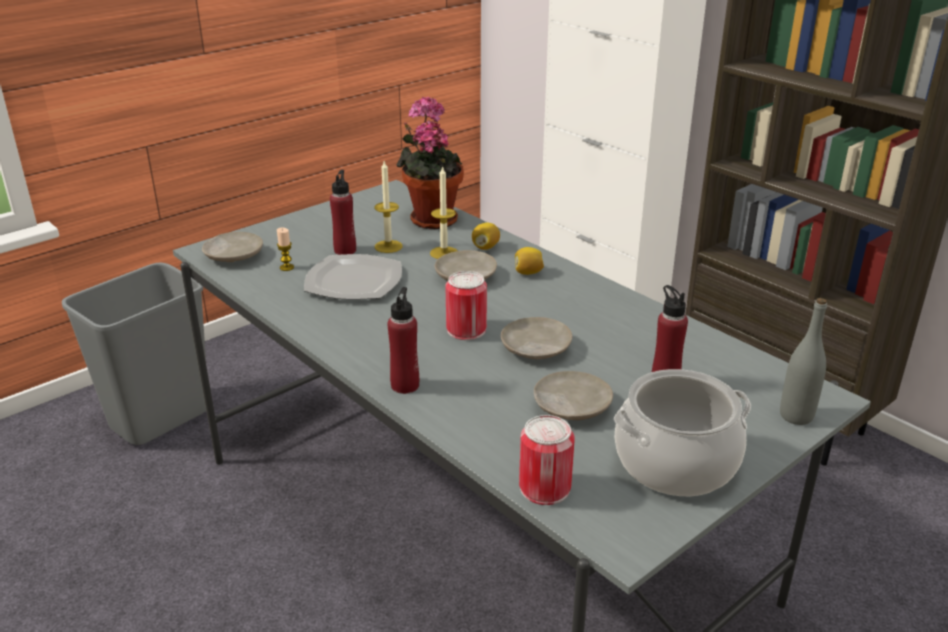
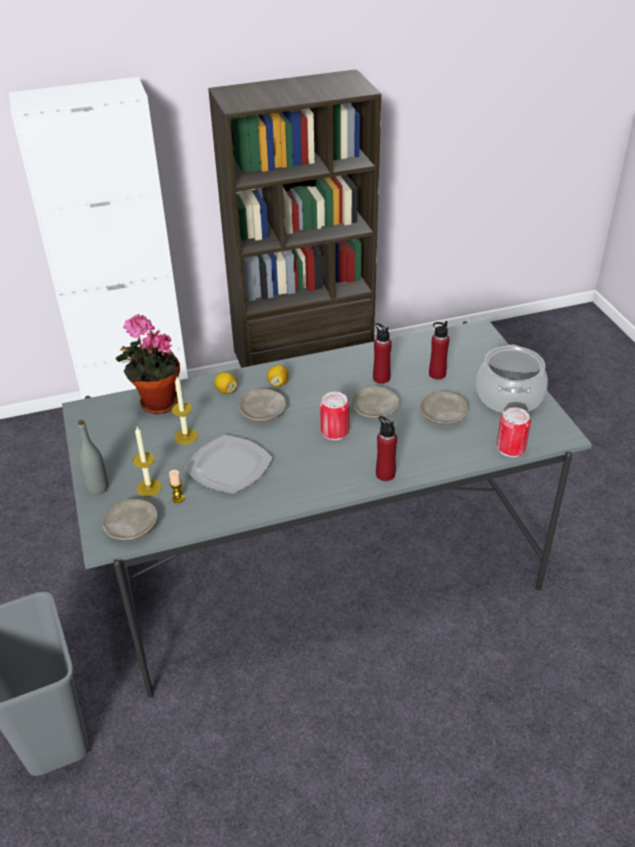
camera: 65 degrees left, 10 degrees up
red bottle [330,170,356,255] -> red bottle moved to [373,323,392,384]
candle [430,165,457,259] -> candle moved to [133,427,162,497]
grey bottle [780,298,827,425] -> grey bottle moved to [78,420,108,495]

